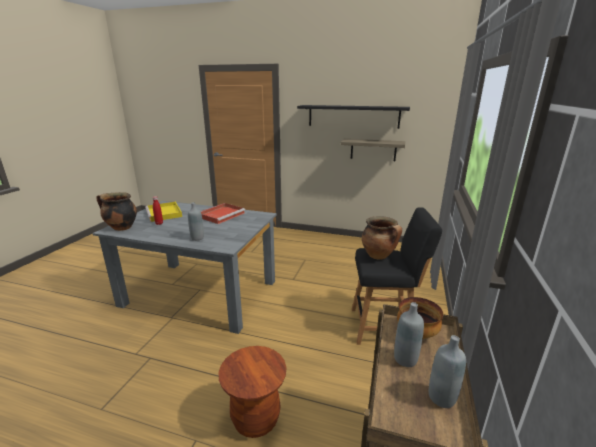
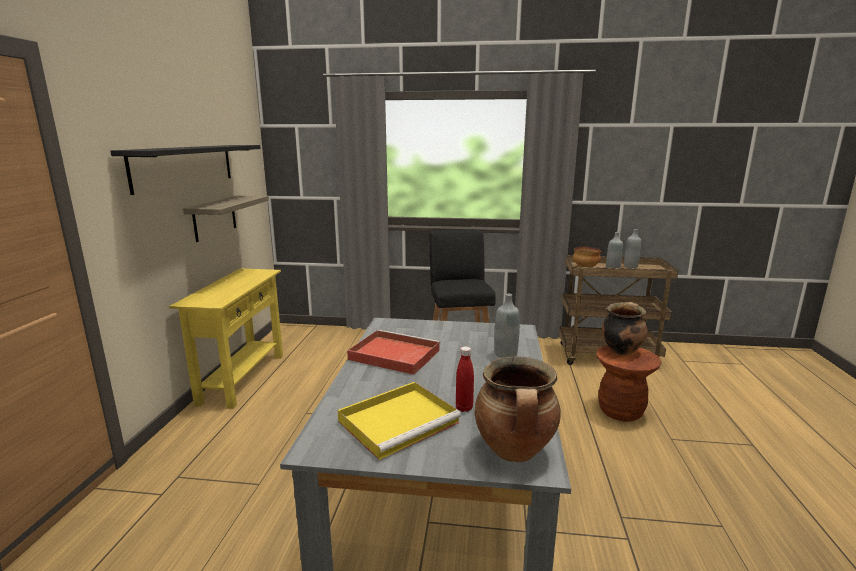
camera: 100 degrees left, 5 degrees down
cooking pot [362,216,402,260] -> cooking pot moved to [602,302,648,356]
none -> yellow console table [169,268,283,409]

